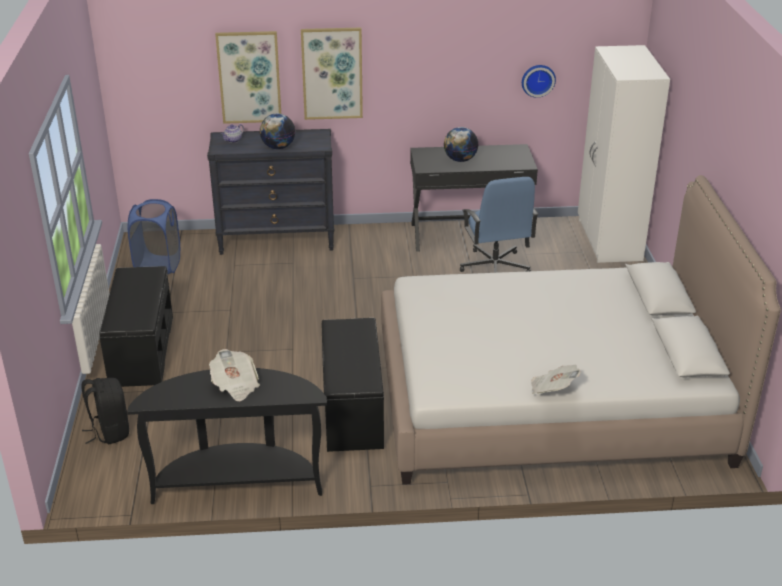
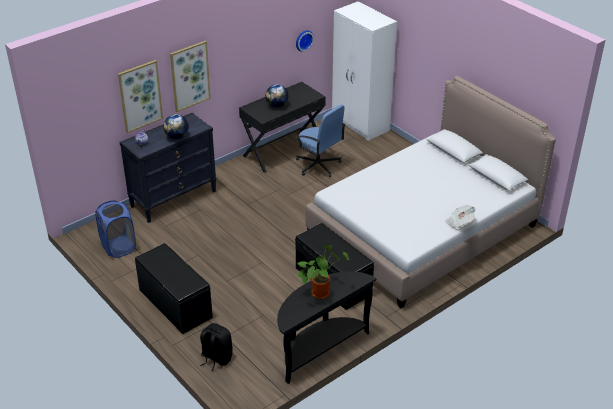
camera: 35 degrees left, 5 degrees up
newspaper [209,349,260,401] -> potted plant [296,244,349,299]

